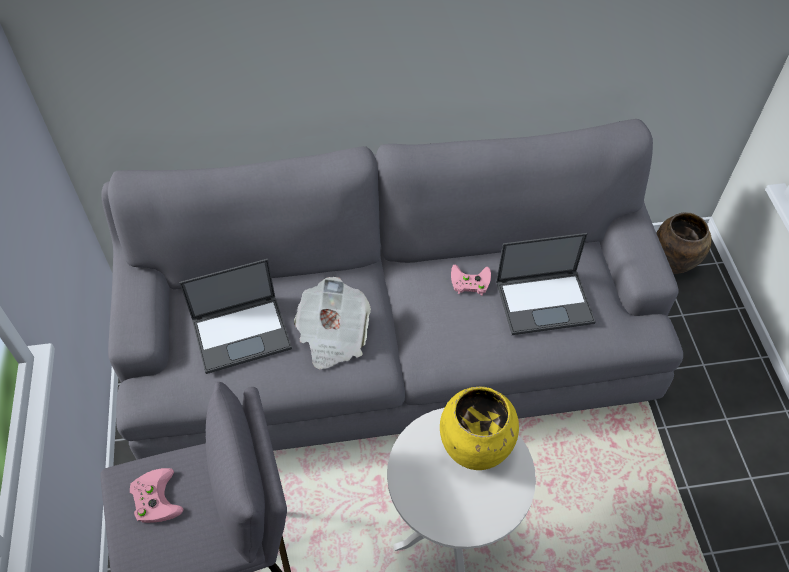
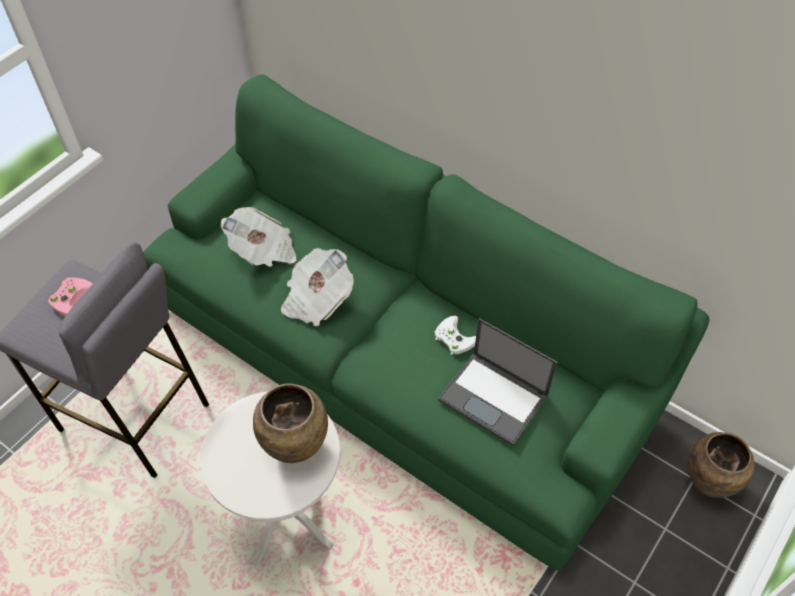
camera: 45 degrees right, 0 degrees up
grey sofa [101,119,683,460] -> green sofa [143,74,710,570]
laptop [179,259,292,374] -> newspaper [221,207,297,267]
yellow vase [440,387,519,470] -> brown vase [253,384,328,463]
pink game controller [451,265,491,296] -> white game controller [435,316,476,355]

